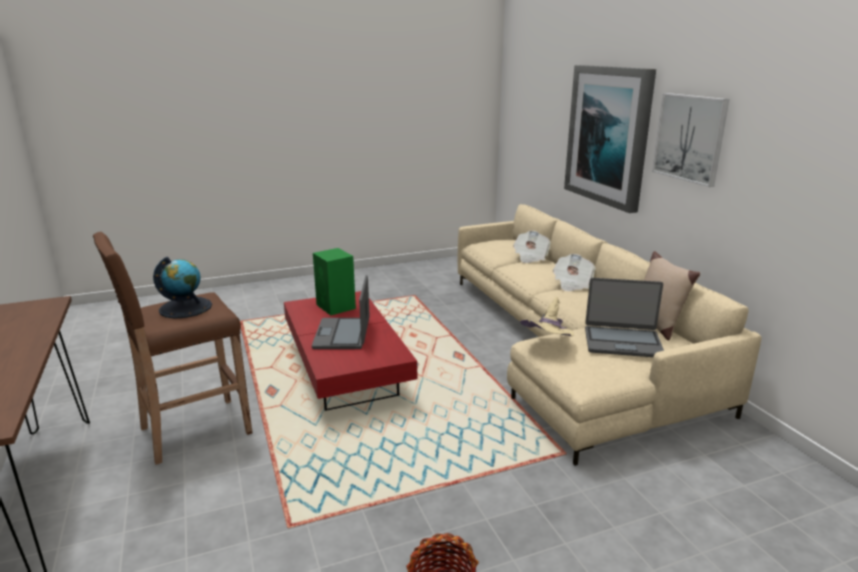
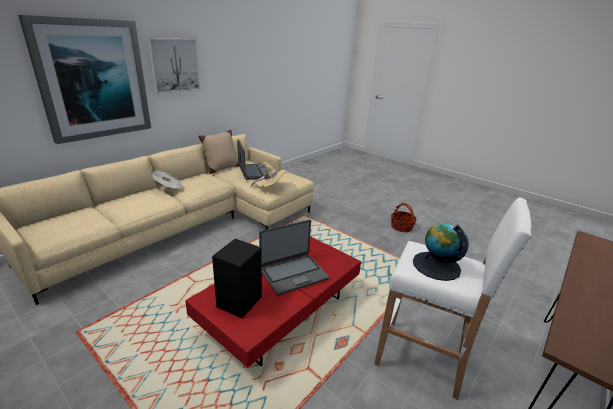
camera: 120 degrees left, 5 degrees up
brown stool [93,232,253,465] -> white stool [374,197,532,400]
green speaker [313,248,356,315] -> black speaker [212,239,262,318]
newspaper [513,231,551,263] -> none

